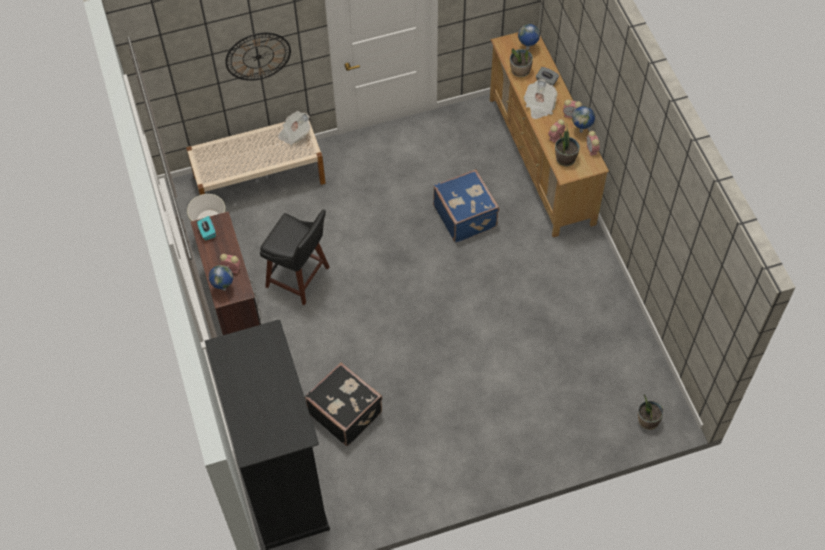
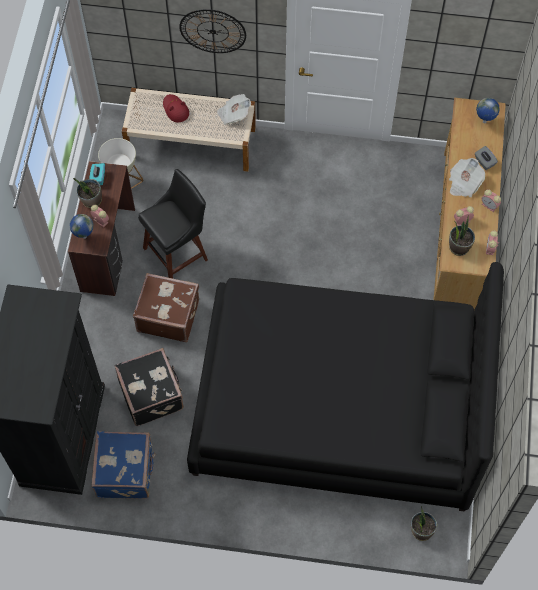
camera: 25 degrees right, 5 degrees up
black chair [260,210,329,305] -> black chair turned 90 degrees counterclockwise [138,169,208,278]
blue suitcase [433,169,499,243] -> blue suitcase moved to [91,431,156,499]
potted plant [510,48,533,77] -> potted plant moved to [73,178,102,208]
globe [572,106,595,133] -> none
none -> brown suitcase [133,273,199,342]
none -> red hat [163,94,189,122]
none -> black bed [187,262,504,511]

